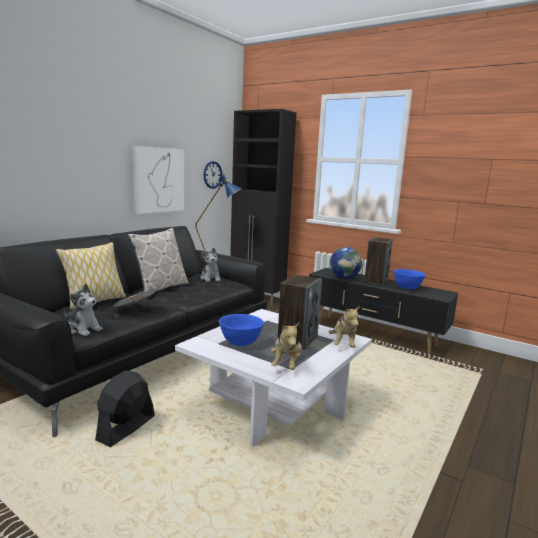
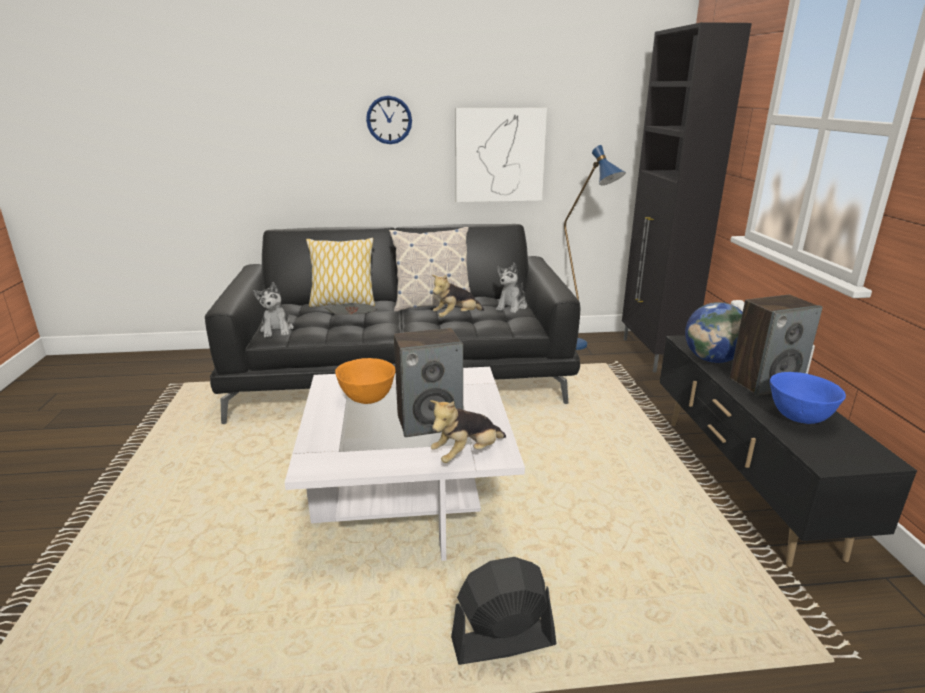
camera: 50 degrees right, 10 degrees up
black fan [95,370,155,447] -> black fan moved to [451,557,556,665]
wall clock [203,161,222,189] -> wall clock moved to [366,96,412,144]
blue bowl [219,314,264,346] -> orange bowl [335,358,395,404]
plush toy [271,322,302,370] -> plush toy moved to [432,275,484,317]

